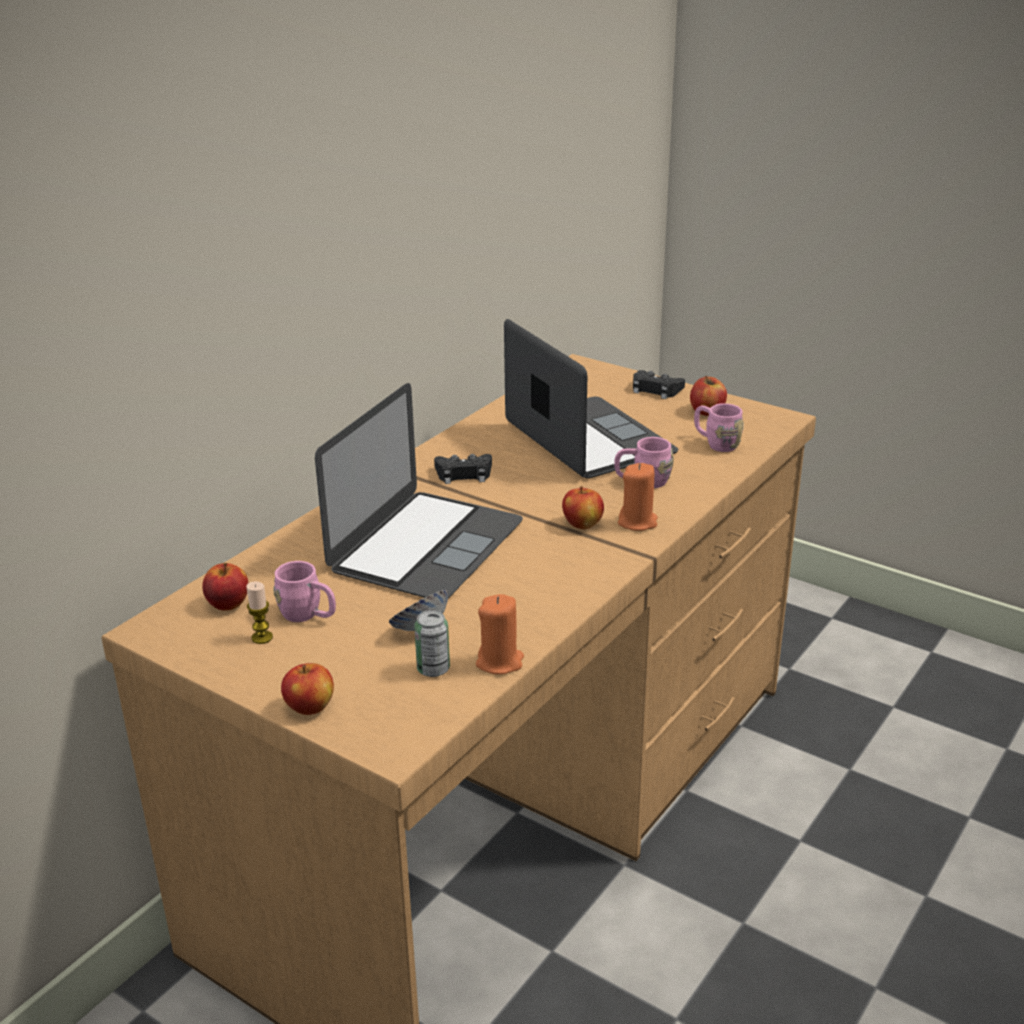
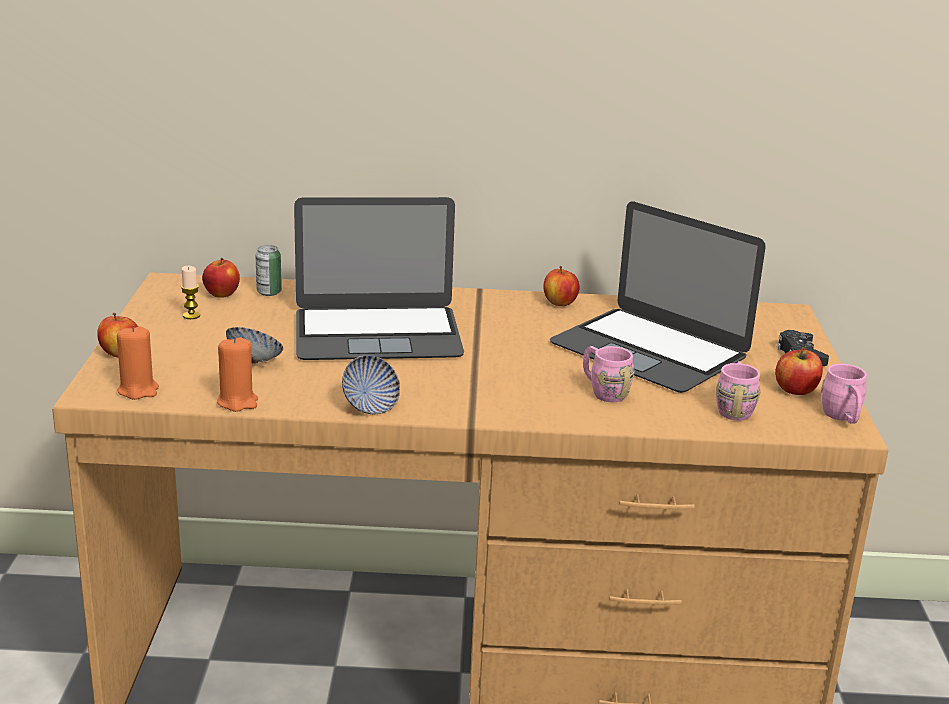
camera: 55 degrees right, 5 degrees down
pink mug [273,561,336,622] -> pink mug moved to [821,364,867,424]
can [414,610,450,677] -> can moved to [255,245,282,296]
black game controller [434,454,492,484] -> none
laptop [504,319,678,478] -> laptop turned 105 degrees clockwise [550,202,765,393]
apple [562,486,604,529] -> apple moved to [543,266,579,306]
orange candle [618,463,658,531] -> orange candle moved to [117,325,159,400]
none -> bowl [342,355,400,414]

